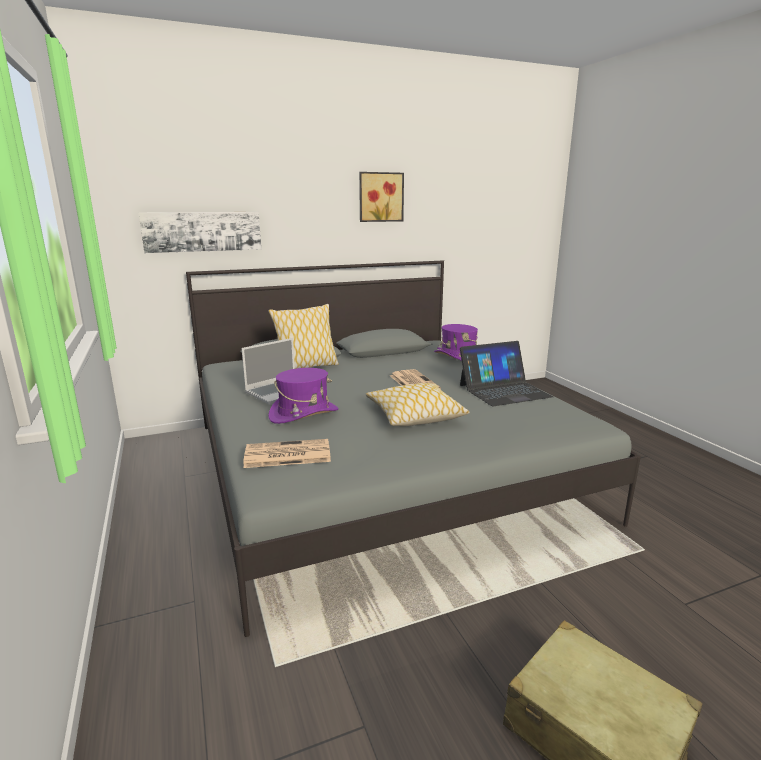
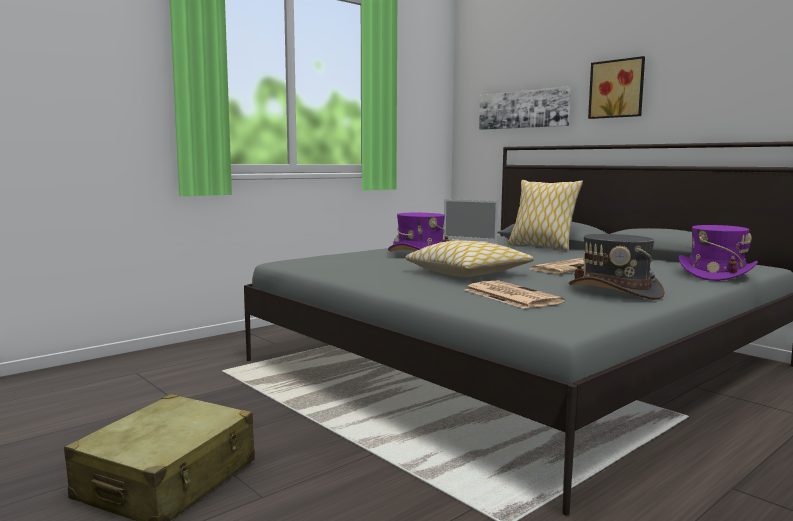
camera: 70 degrees right, 10 degrees down
newspaper [243,439,331,468] -> newspaper moved to [465,280,565,309]
picture [359,172,404,222] -> picture moved to [588,56,645,119]
laptop [460,341,554,406] -> grey hat [569,234,665,300]

